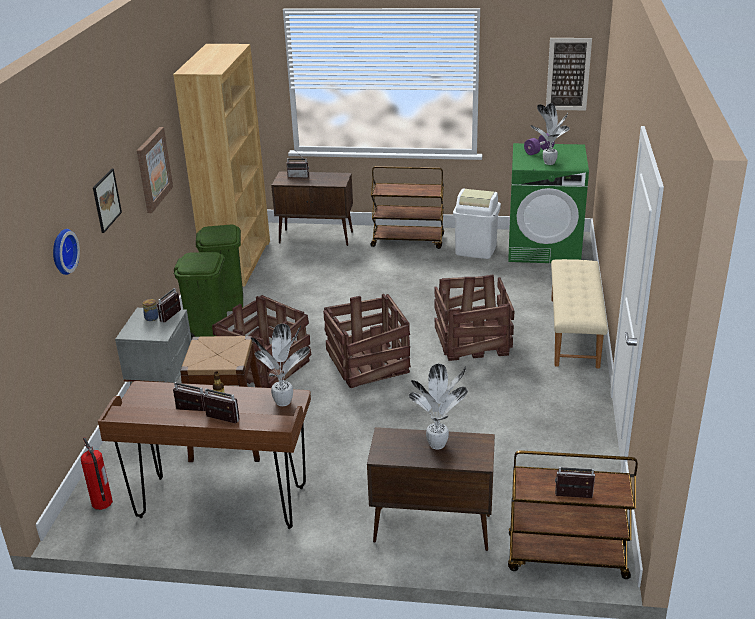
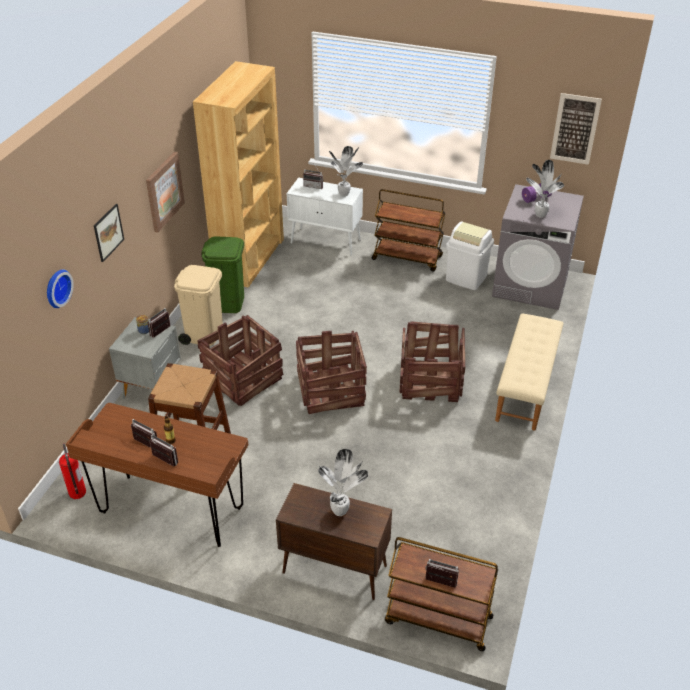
camera: 10 degrees right, 10 degrees up
green trash can [174,252,227,339] -> beige trash can [174,265,223,346]
potted plant [251,324,310,406] -> potted plant moved to [329,146,363,196]
brown cabinet [271,171,353,246] -> white cabinet [287,178,363,255]
green washing machine [508,143,589,263] -> grey washing machine [492,184,584,310]

